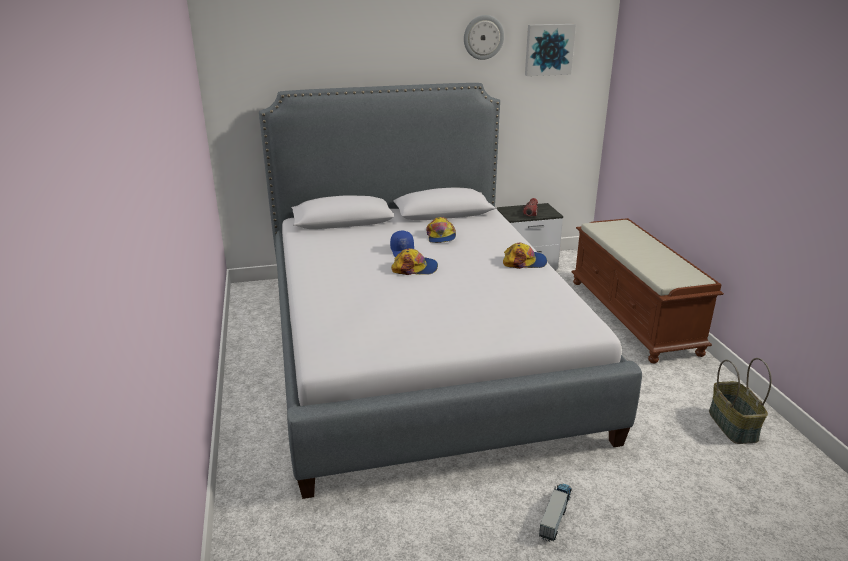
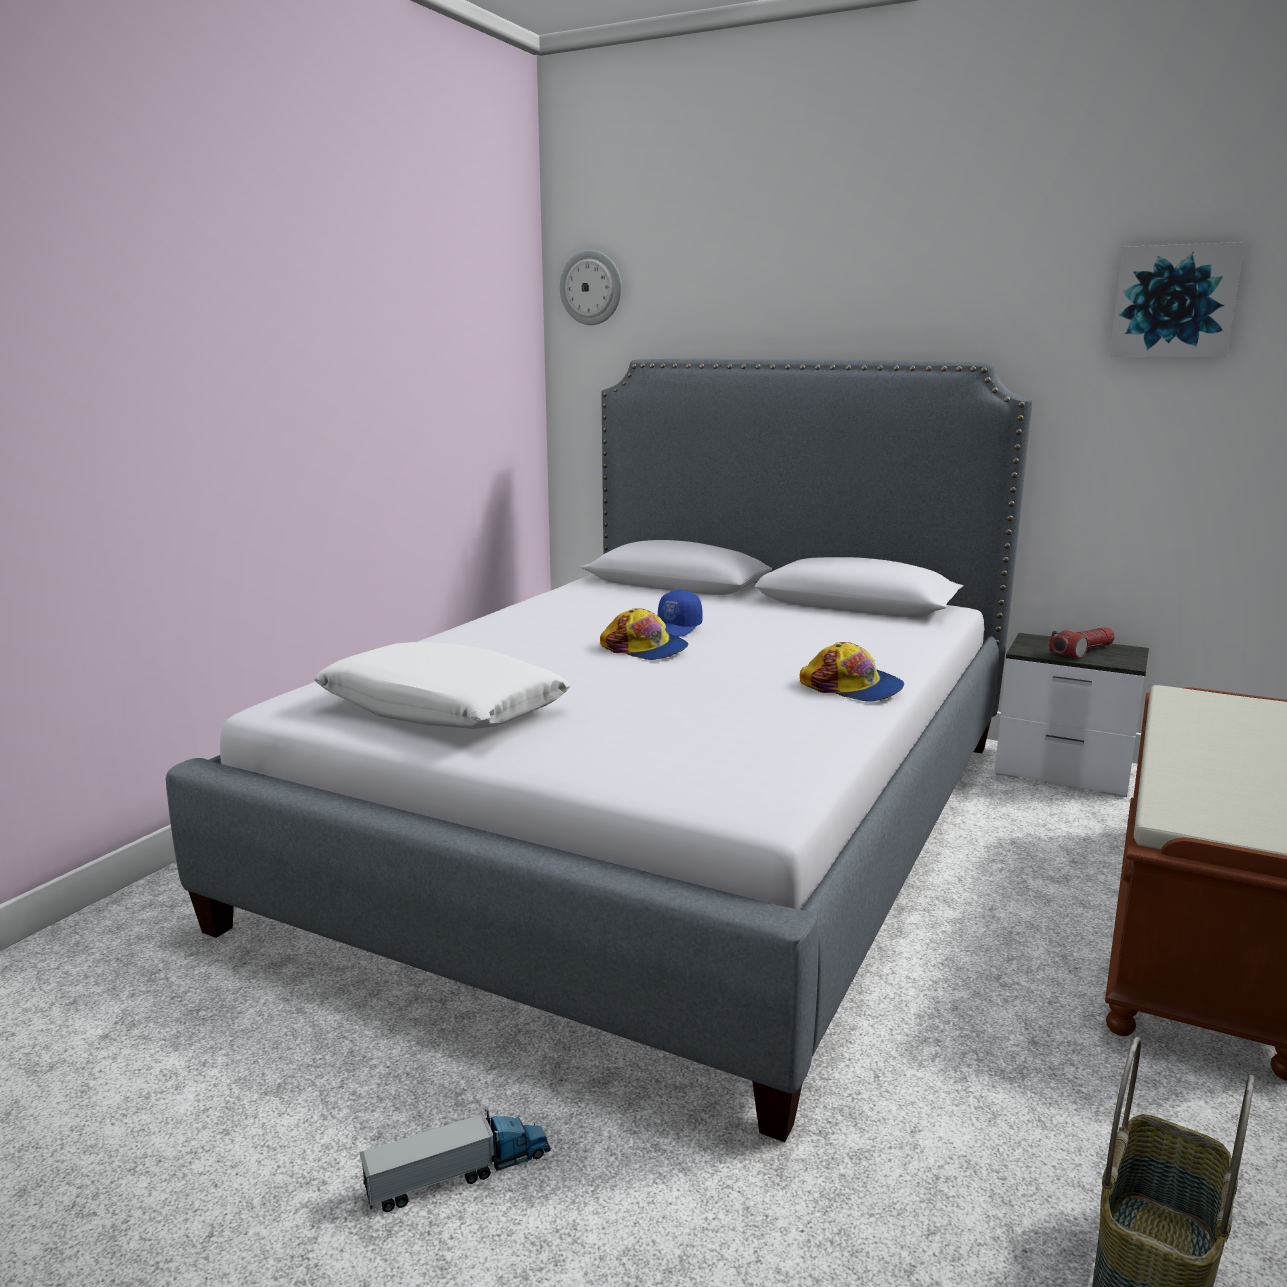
camera: 40 degrees right, 10 degrees down
cap [426,217,456,243] -> none
wall clock [464,15,504,60] -> wall clock moved to [560,250,622,325]
none -> white pillow [314,642,571,729]

